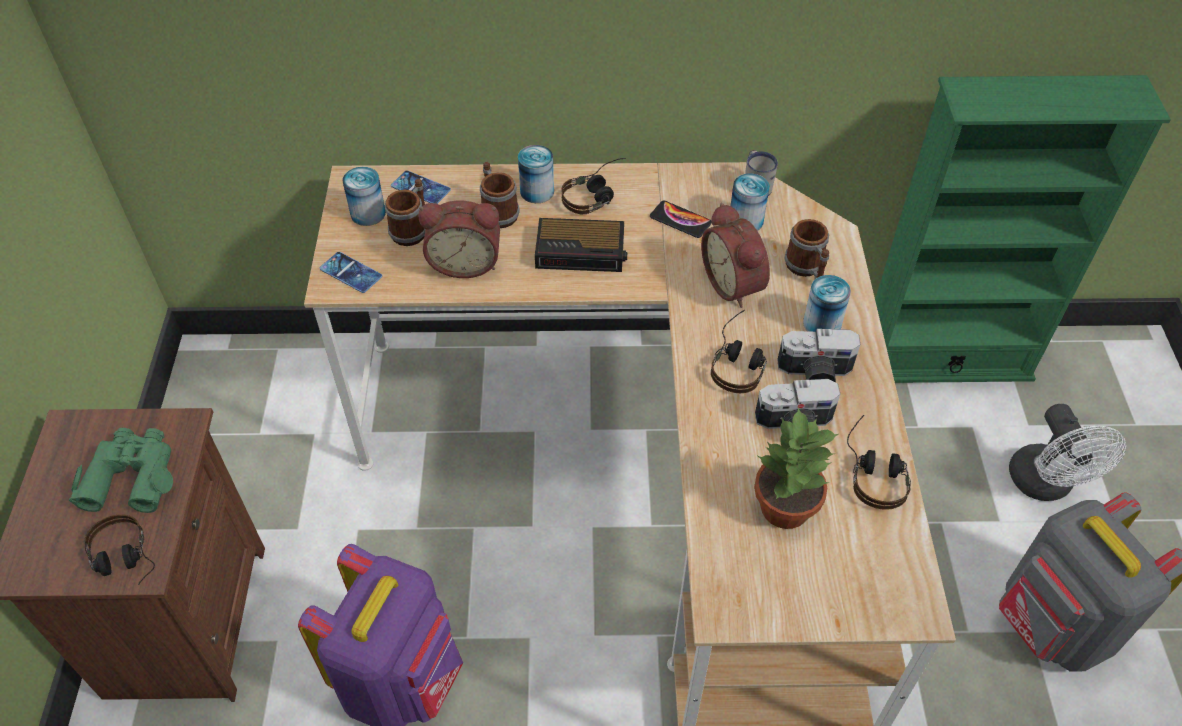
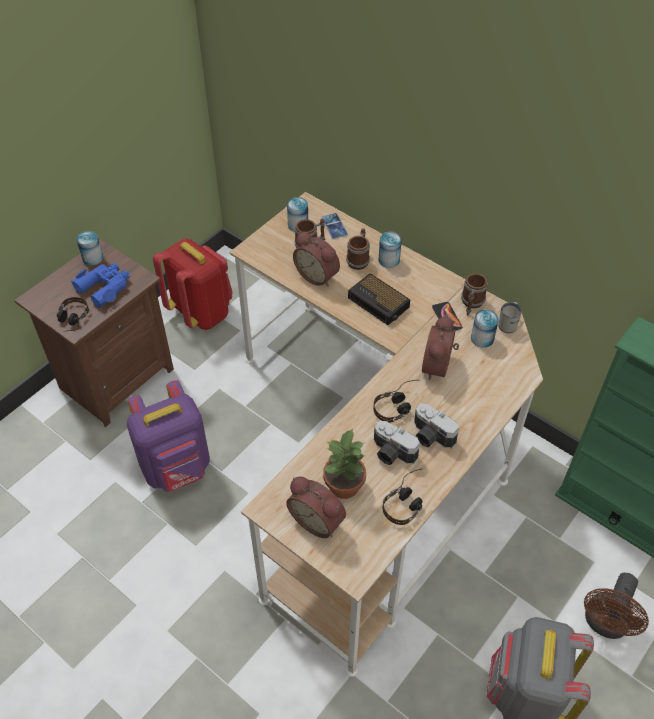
camera: 40 degrees right, 0 degrees up
green binoculars [69,428,173,513] -> blue binoculars [71,263,130,308]
phone [320,252,382,293] -> none
headphones [561,158,626,214] -> none
mug [784,219,829,280] -> mug moved to [461,273,488,316]
can [803,275,851,332] -> can moved to [76,231,103,265]
white fan [1009,404,1126,501] -> brown fan [584,573,649,639]
none -> red backpack [153,238,233,330]
none -> alarm clock [286,476,346,538]

